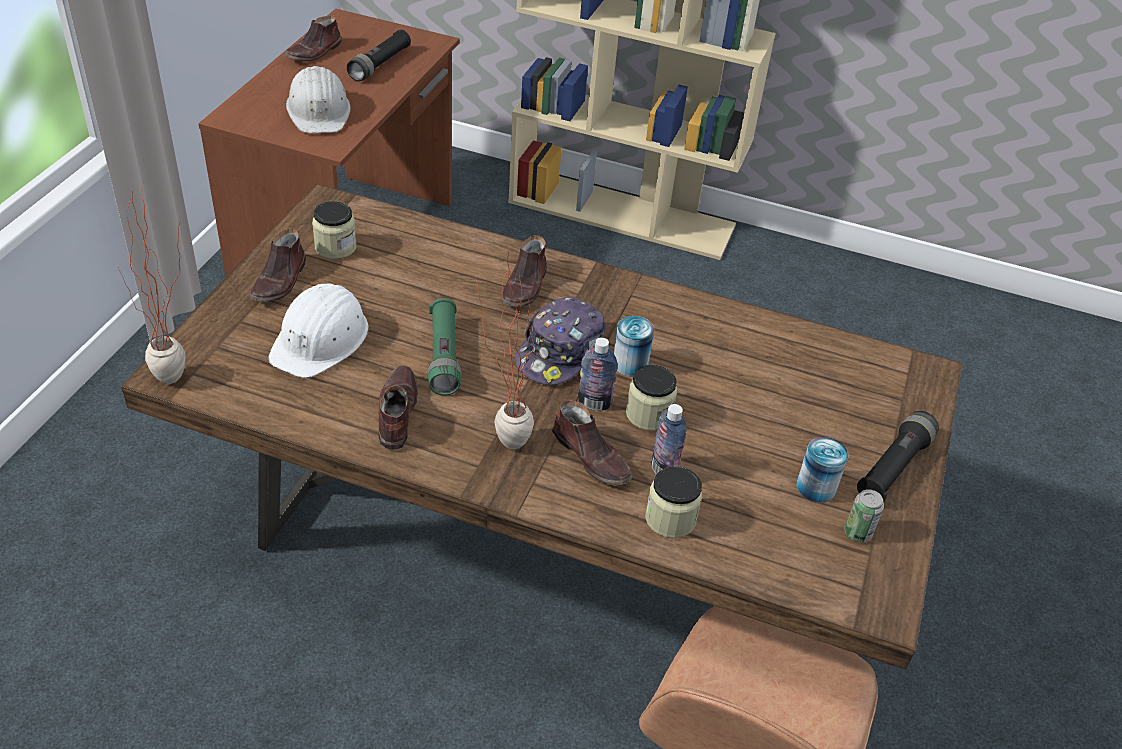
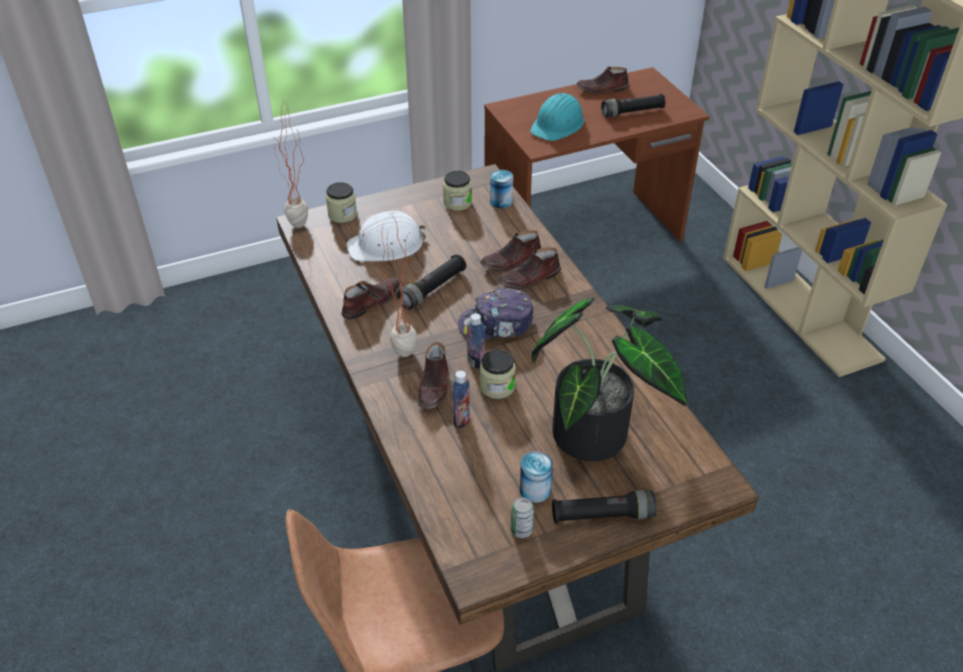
camera: 50 degrees right, 0 degrees up
brown shoe [249,229,306,302] -> brown shoe moved to [480,230,541,271]
white hard hat [286,66,351,133] -> turquoise hard hat [530,93,584,141]
green flashlight [428,298,461,396] -> black flashlight [397,254,466,310]
can [614,316,654,376] -> can moved to [490,170,513,208]
jar [645,466,702,538] -> jar moved to [326,182,357,223]
none -> potted plant [532,298,687,461]

